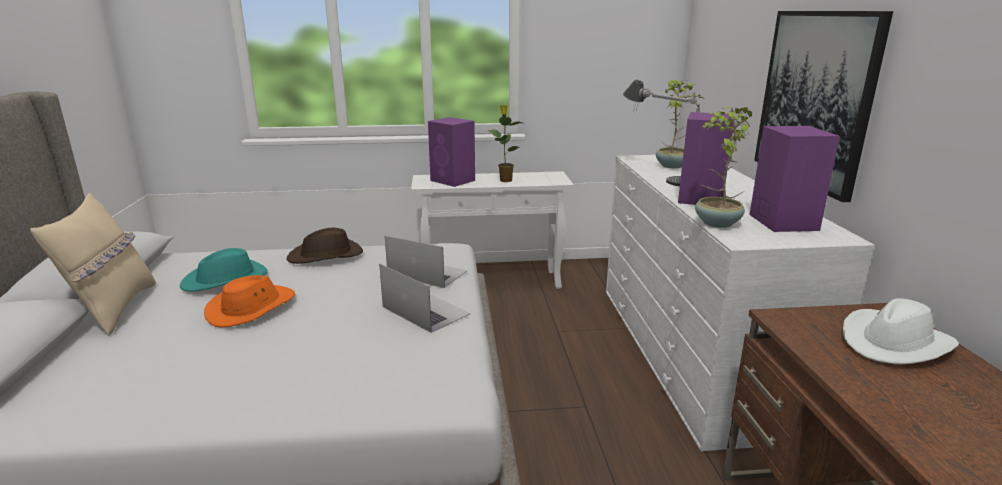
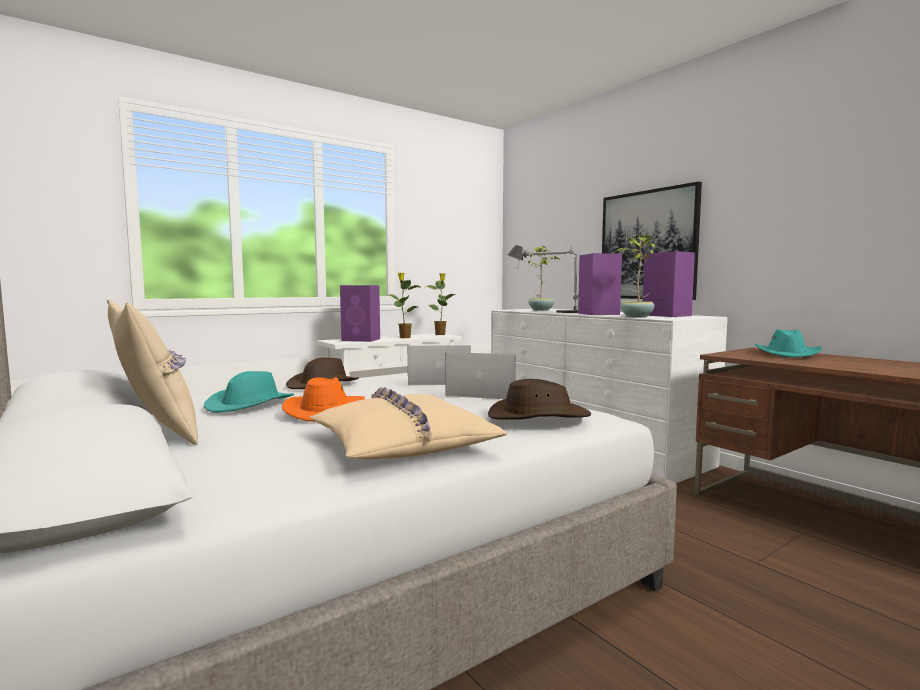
camera: 30 degrees left, 15 degrees down
white hat [843,298,959,364] -> turquoise hat [755,329,822,358]
none -> beige pillow [309,387,508,459]
none -> potted plant [426,273,455,335]
none -> brown hat [488,379,591,420]

